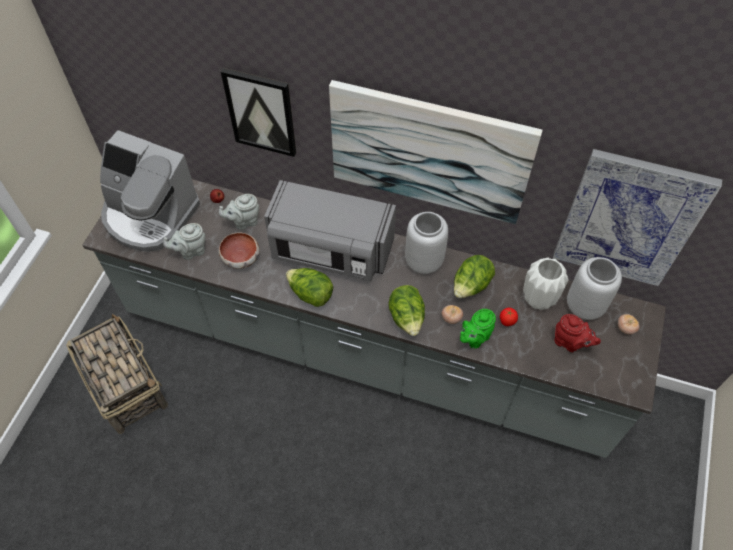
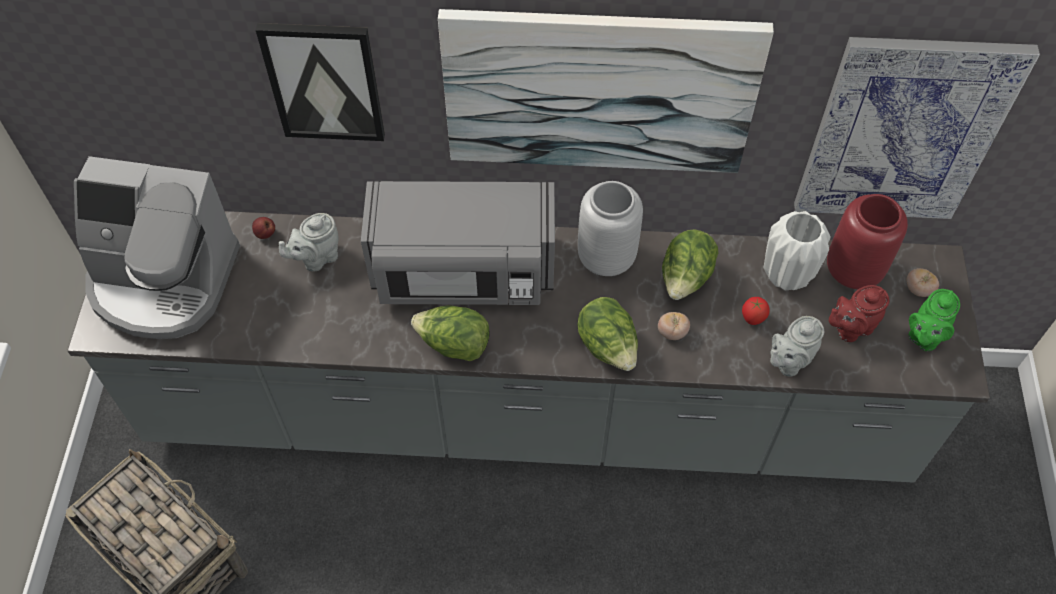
camera: 15 degrees left, 0 degrees up
grey teapot [163,223,205,260] -> grey teapot moved to [770,316,824,377]
bowl [219,233,260,269] -> none
green teapot [460,309,496,348] -> green teapot moved to [909,289,960,351]
red teapot [554,314,601,352] -> red teapot turned 135 degrees clockwise [829,285,890,342]
grey vase [567,257,622,320] -> red vase [827,194,908,289]

